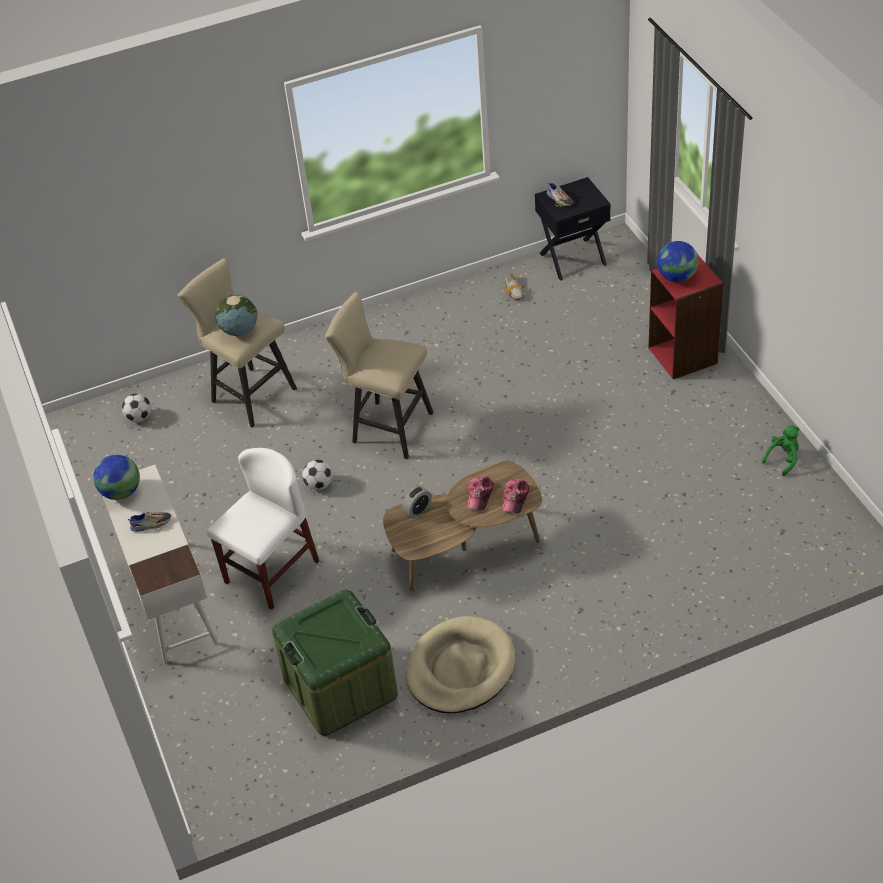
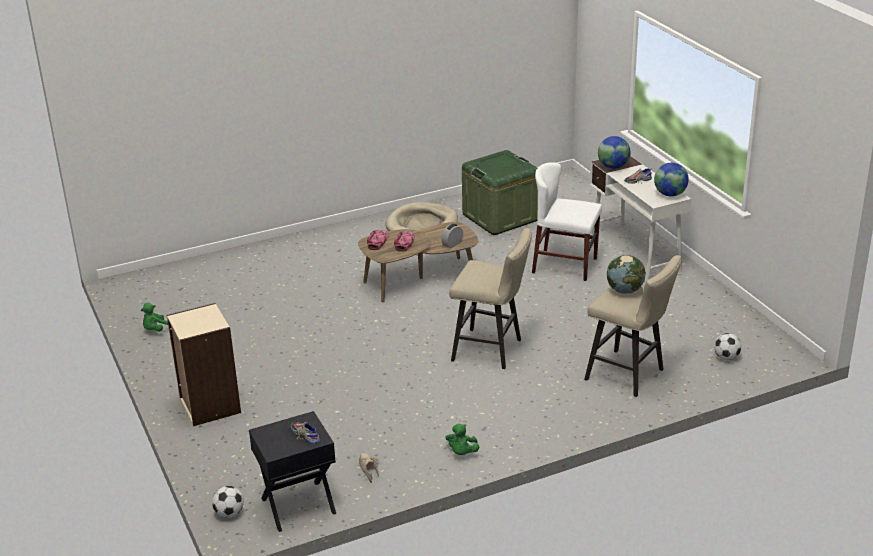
camera: 175 degrees right, 15 degrees down
white chair [207,448,319,610] -> white chair turned 75 degrees clockwise [532,162,602,281]
football [302,460,333,490] -> football moved to [212,486,244,518]
red bookcase [648,254,724,379] -> beige bookcase [167,303,241,426]
globe [657,241,699,282] -> globe moved to [598,136,630,169]
none -> green plush toy [445,424,479,455]

